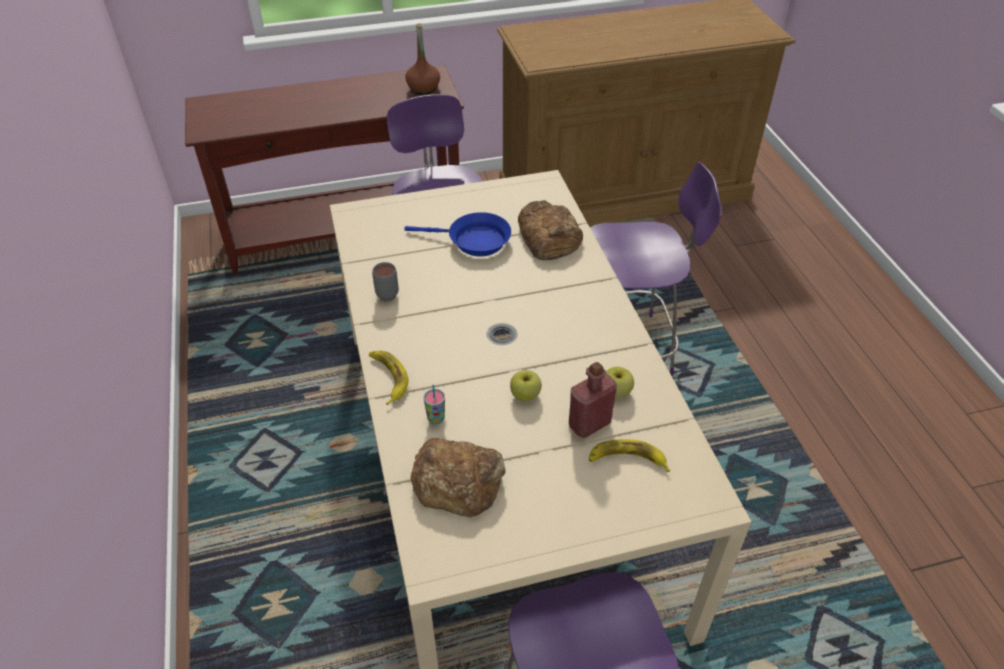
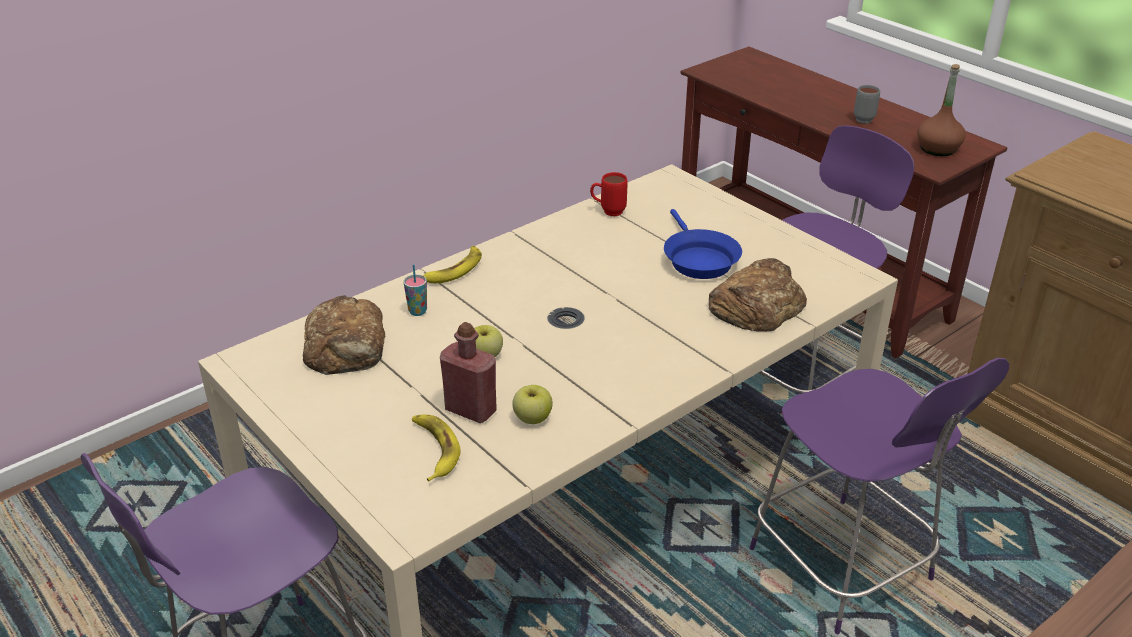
camera: 65 degrees right, 10 degrees down
grey mug [372,262,399,302] -> grey mug moved to [854,85,880,124]
none -> red mug [590,172,627,216]

